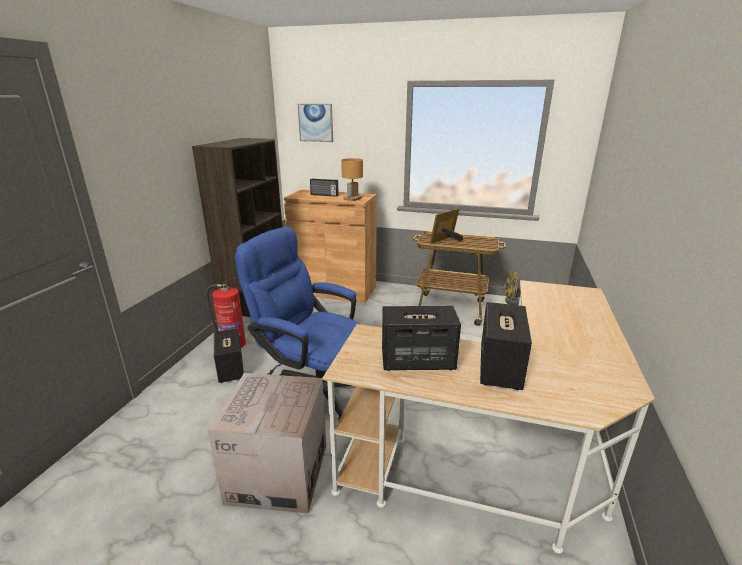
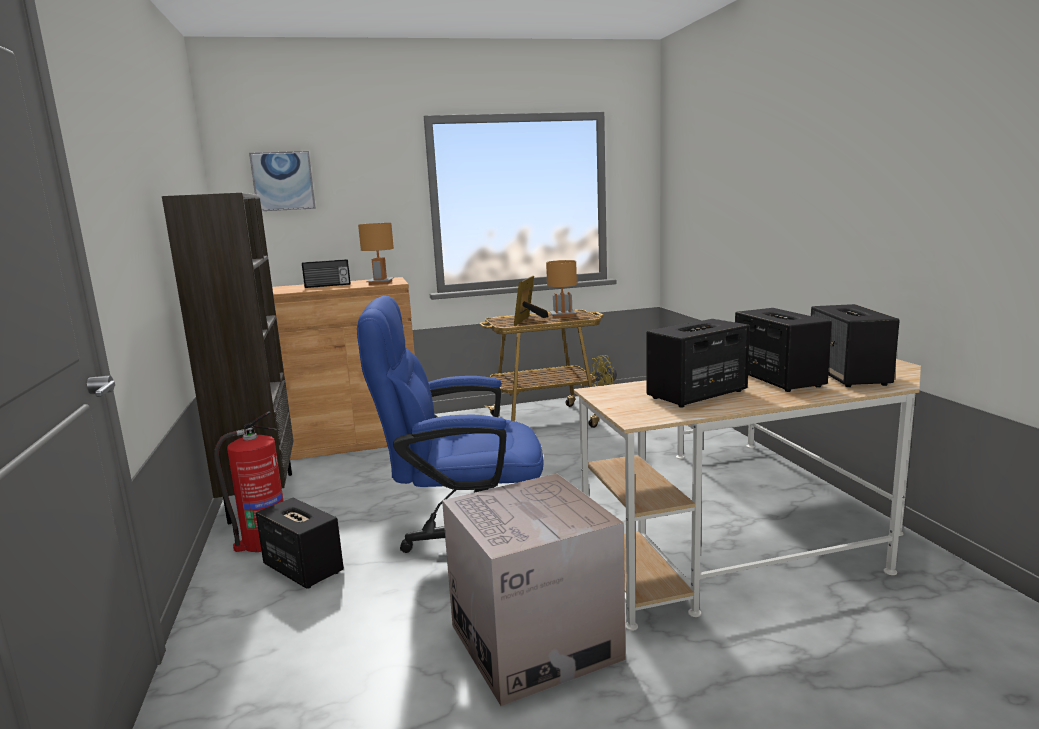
camera: 30 degrees left, 10 degrees down
none -> brown table lamp [546,260,577,318]
none -> speaker [811,304,900,387]

